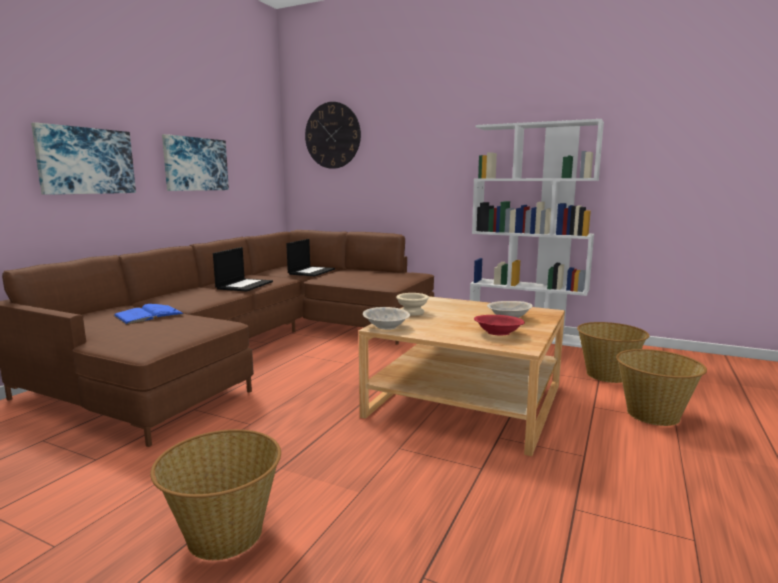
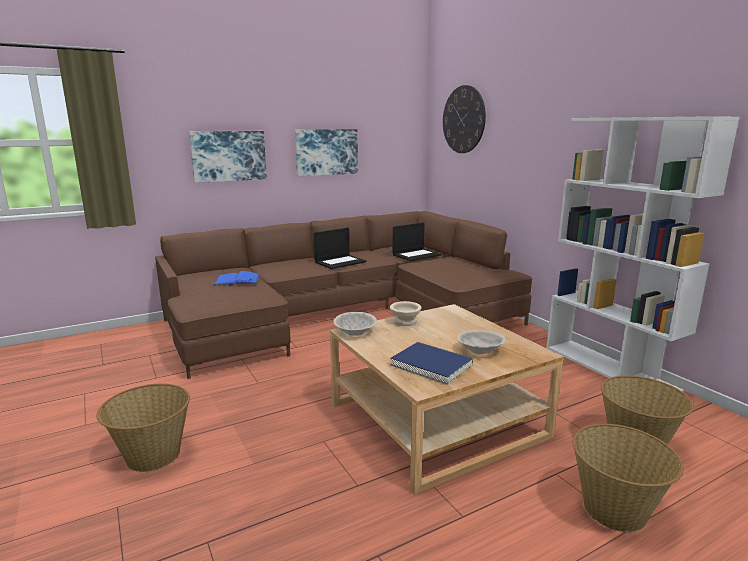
camera: 35 degrees right, 5 degrees up
red bowl [474,315,525,336] -> blue book [391,342,473,385]

